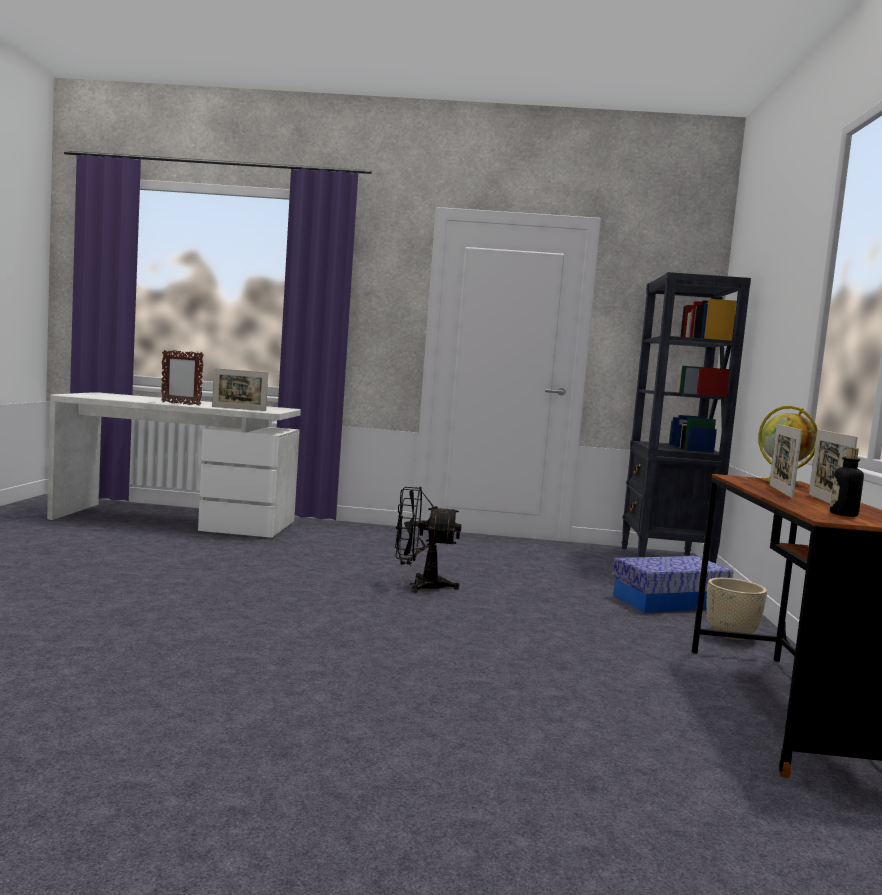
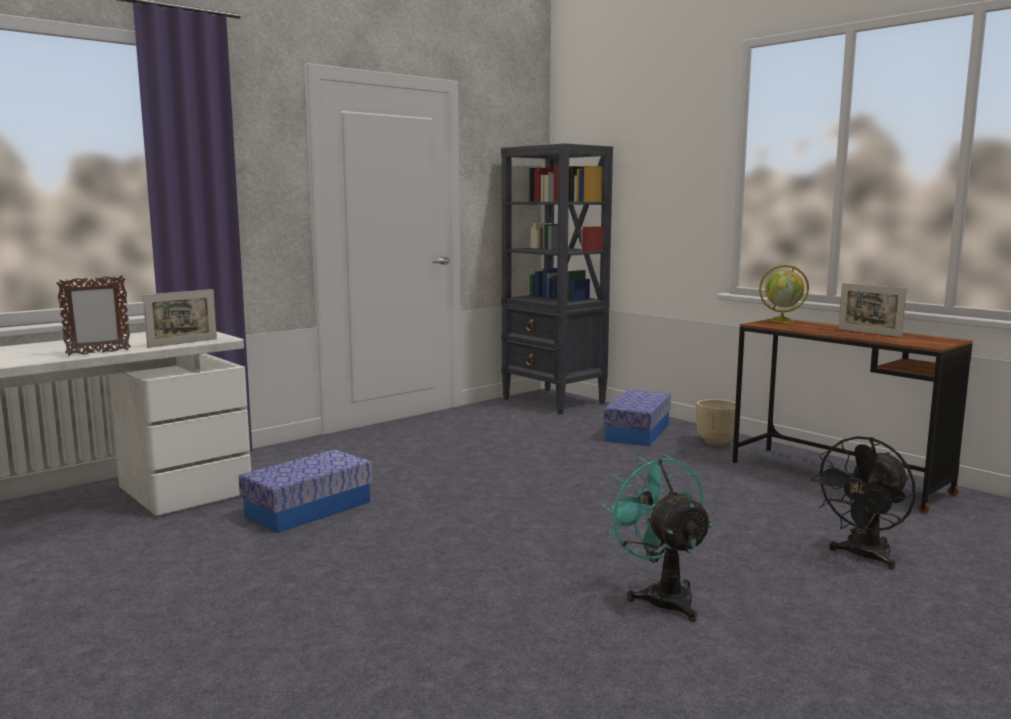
camera: 45 degrees left, 5 degrees up
black fan [395,487,462,593] -> black fan moved to [811,436,915,569]
picture frame [769,424,802,498] -> none
bottle [830,447,864,517] -> none
none -> storage box [238,449,372,533]
none -> turquoise fan [603,455,713,622]

